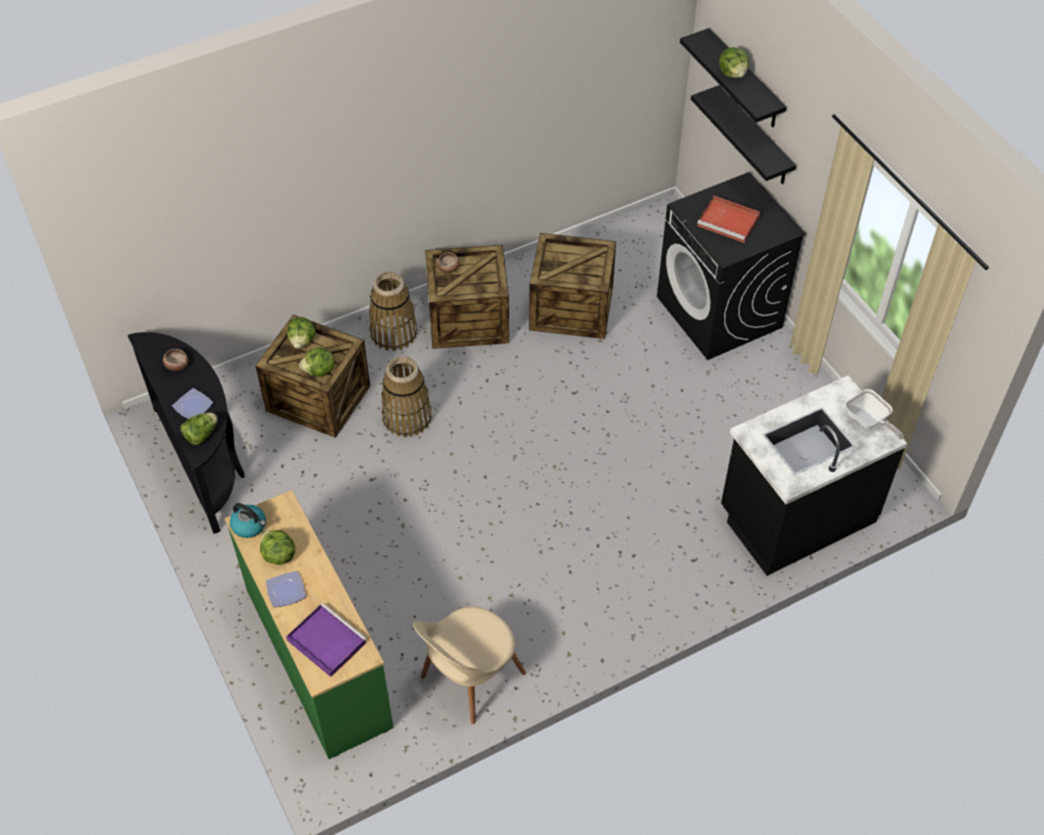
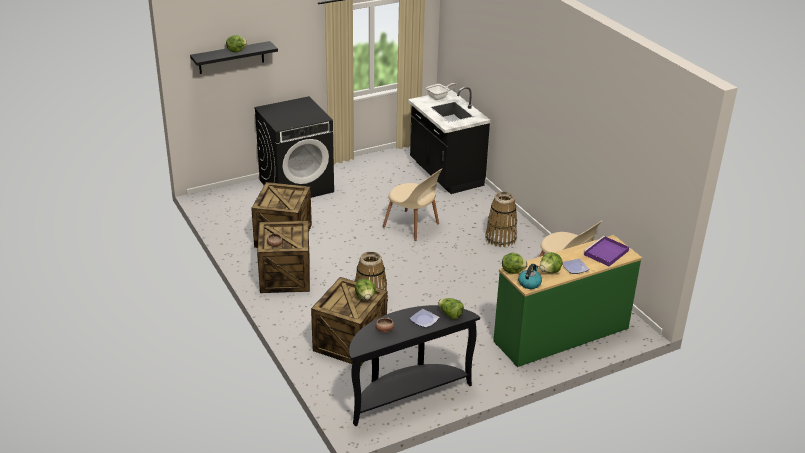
camera: 90 degrees left, 20 degrees down
lettuce [287,317,316,349] -> lettuce moved to [502,253,528,274]
basket [369,272,418,351] -> basket moved to [486,192,517,247]
black shelf [691,85,796,184] -> none
red tray [697,196,760,243] -> none
none -> beige chair [383,168,443,241]

